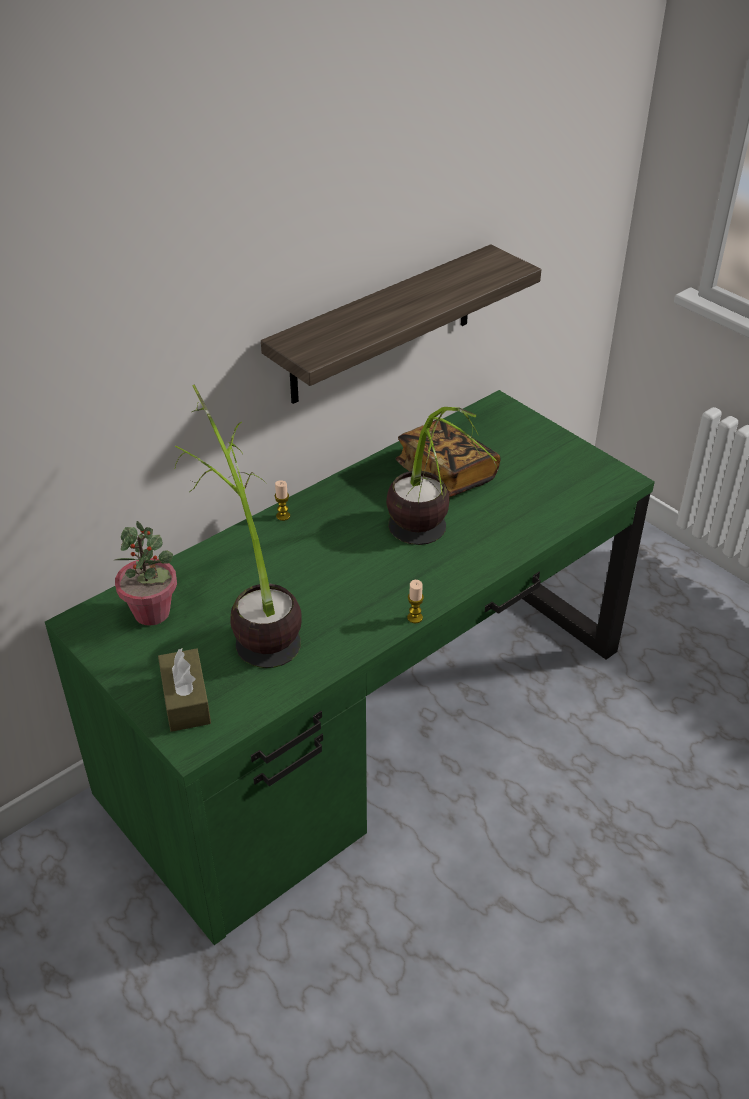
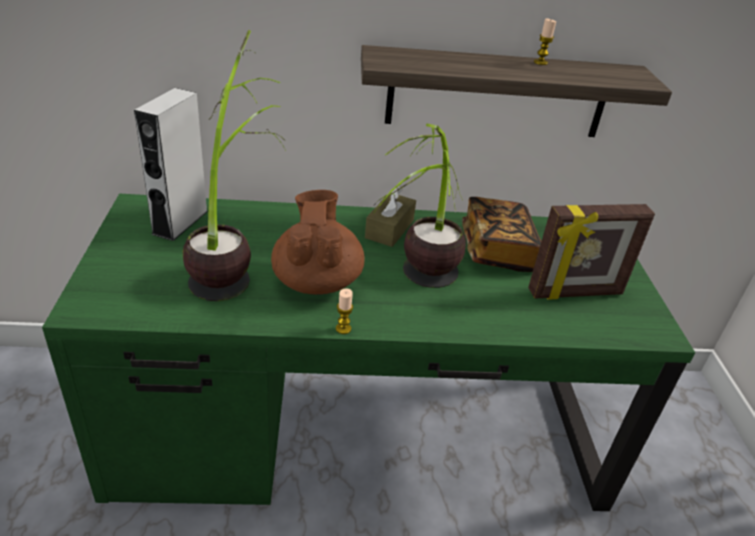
camera: 35 degrees right, 5 degrees down
potted plant [114,521,177,626] -> grey speaker [134,88,208,241]
brown tissue box [158,648,211,732] -> brown tissue box moved to [365,186,416,247]
candle [274,480,290,521] -> candle moved to [534,18,556,65]
none -> brown teapot [271,190,365,295]
none -> picture frame [528,204,655,300]

